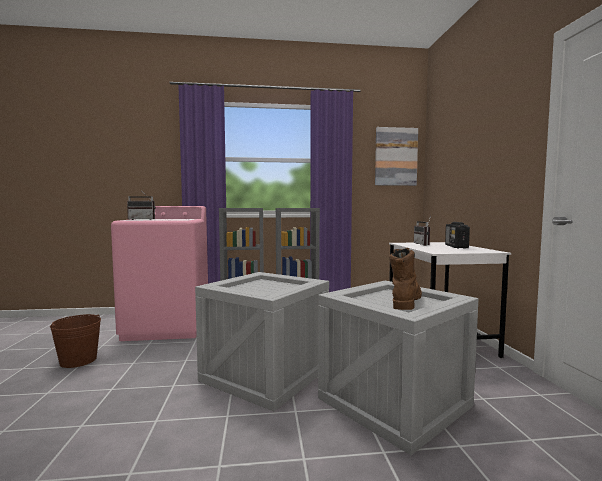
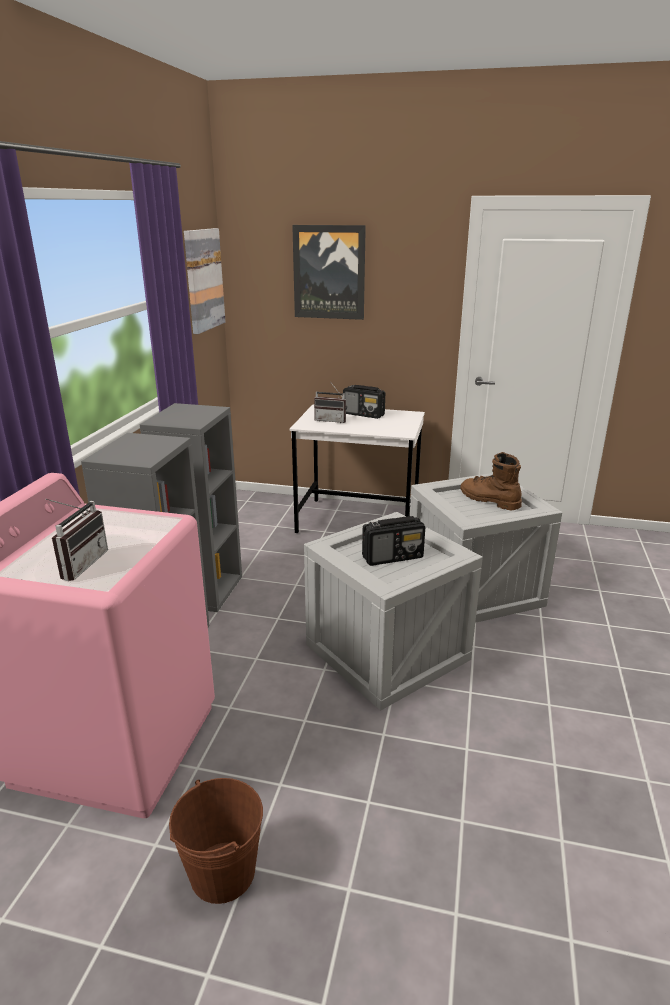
camera: 70 degrees left, 20 degrees up
none -> picture [292,225,366,320]
none -> radio [362,516,425,566]

